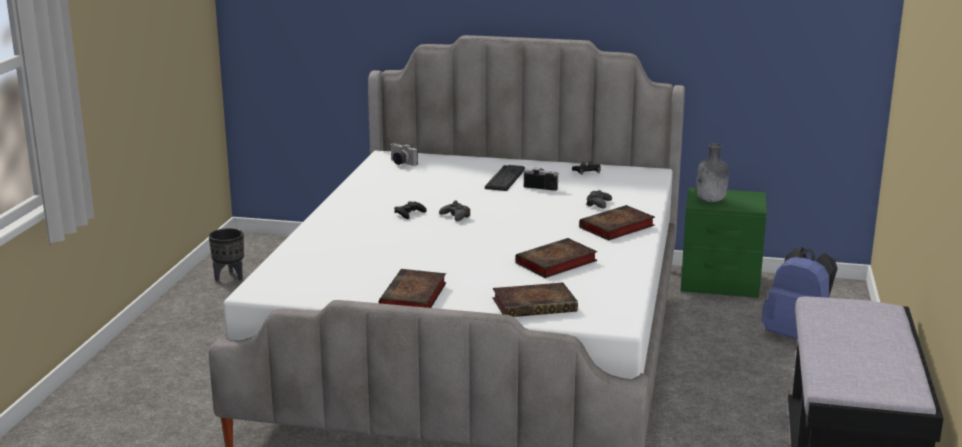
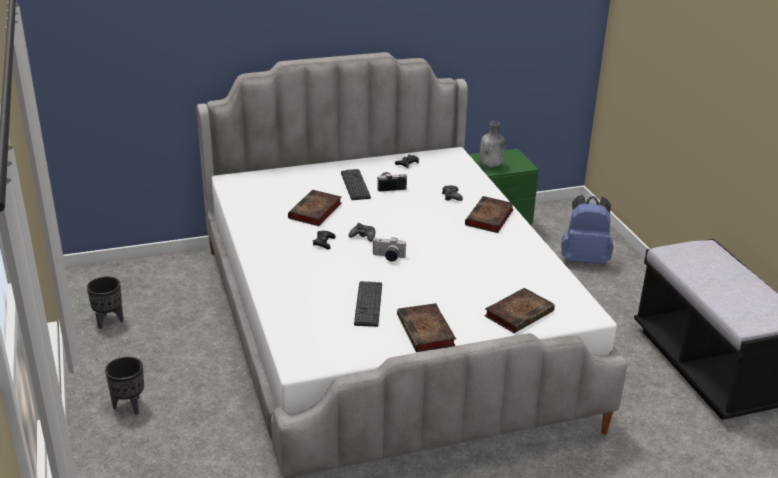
camera: 30 degrees left, 10 degrees up
camera [391,143,418,166] -> camera moved to [373,237,406,261]
book [515,238,598,278] -> book moved to [288,190,341,226]
none -> black planter [105,356,144,415]
none -> keyboard [354,281,382,327]

